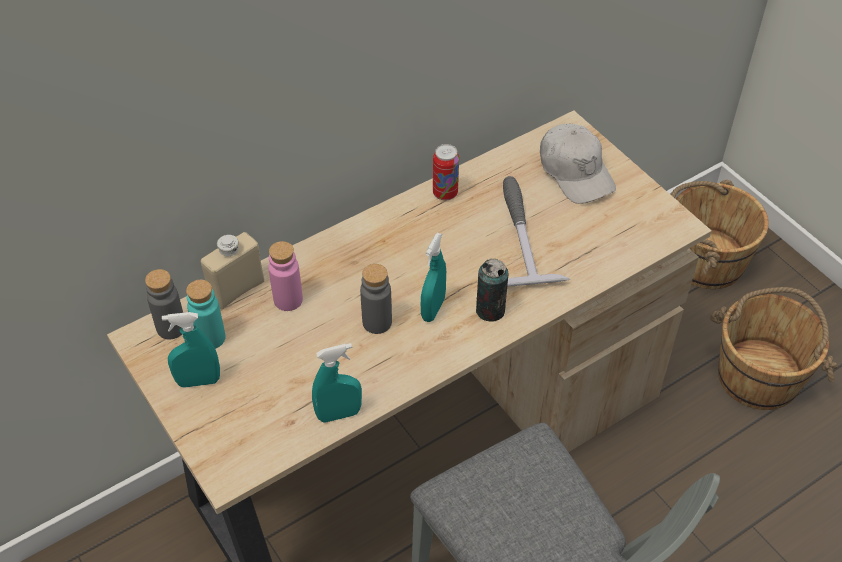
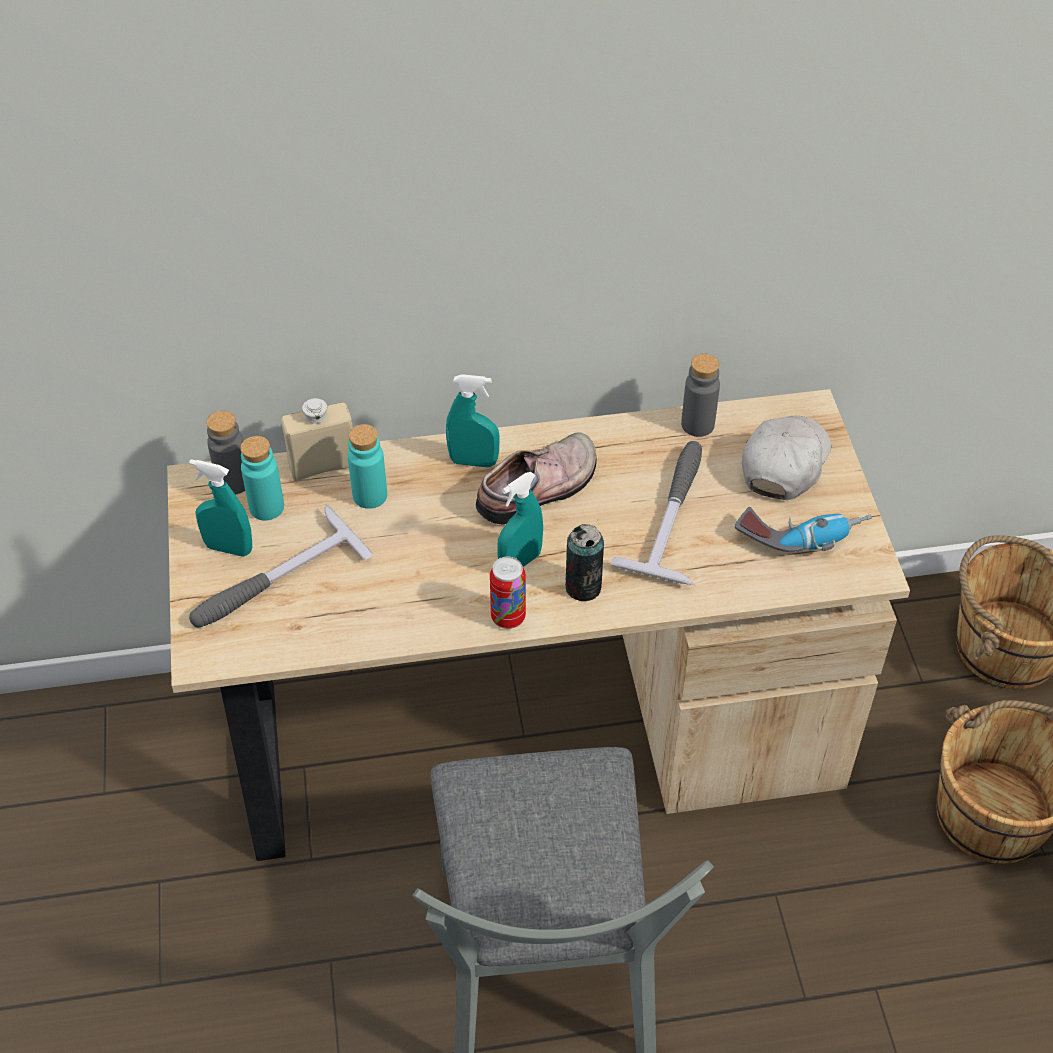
camera: 25 degrees right, 0 degrees up
pink bottle [268,241,303,311] -> turquoise bottle [348,424,387,509]
turquoise spray bottle [312,343,362,423] -> turquoise spray bottle moved to [446,374,500,467]
grey bottle [360,264,392,334] -> grey bottle moved to [681,354,720,437]
can [433,144,459,201] -> can moved to [490,556,526,629]
white cap [540,124,616,204] -> white cap turned 150 degrees counterclockwise [742,415,831,500]
none -> hammer [189,504,373,628]
none -> shoe [476,432,597,524]
none -> power drill [735,507,872,552]

